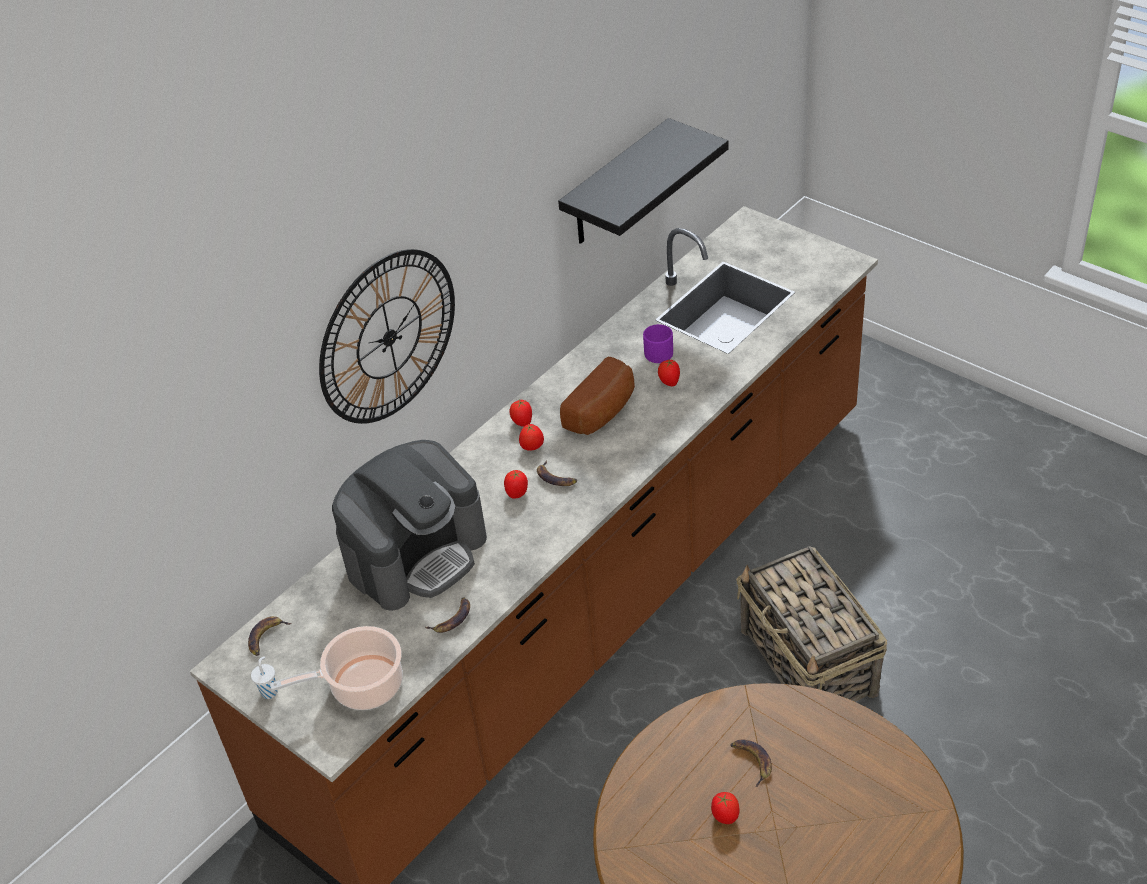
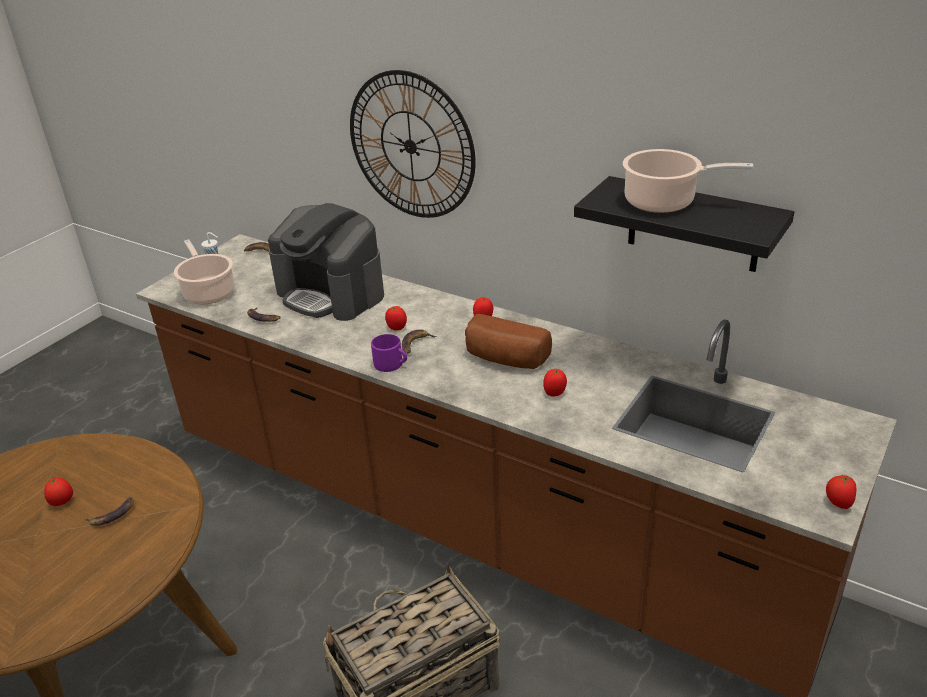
camera: 80 degrees right, 10 degrees down
tomato [519,424,544,450] -> tomato moved to [826,475,856,509]
purple mug [643,324,673,363] -> purple mug moved to [371,334,407,372]
none -> cooking pot [623,149,753,213]

